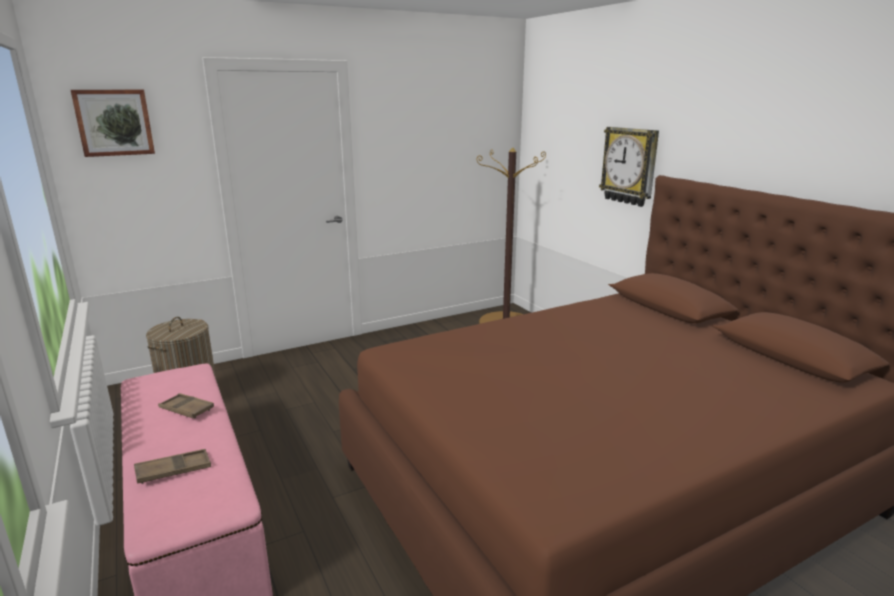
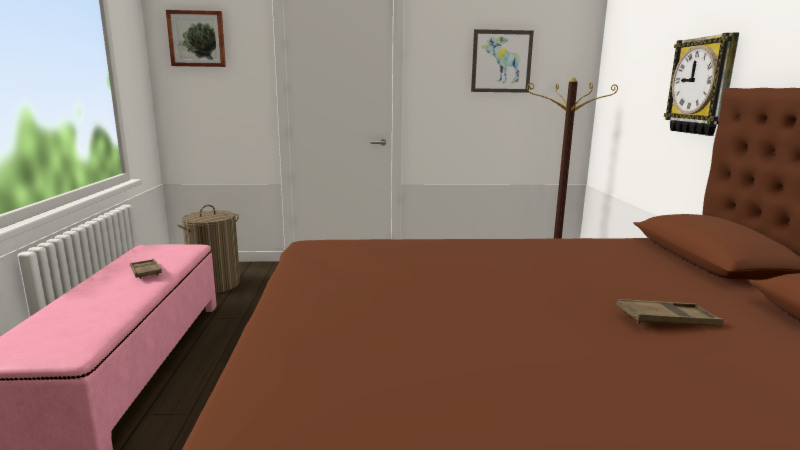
camera: 25 degrees right, 5 degrees down
brown tray [134,449,211,484] -> brown tray moved to [616,299,724,326]
none -> picture [471,29,534,93]

